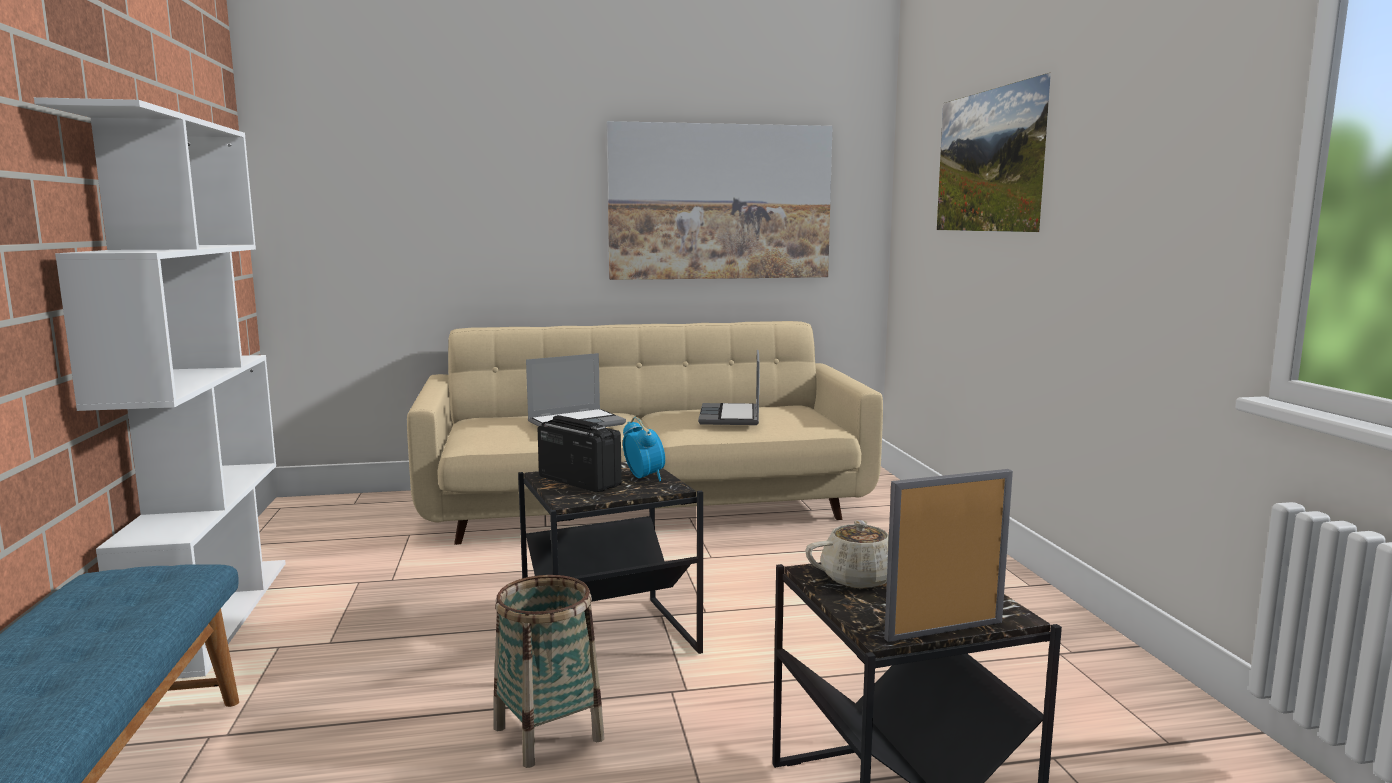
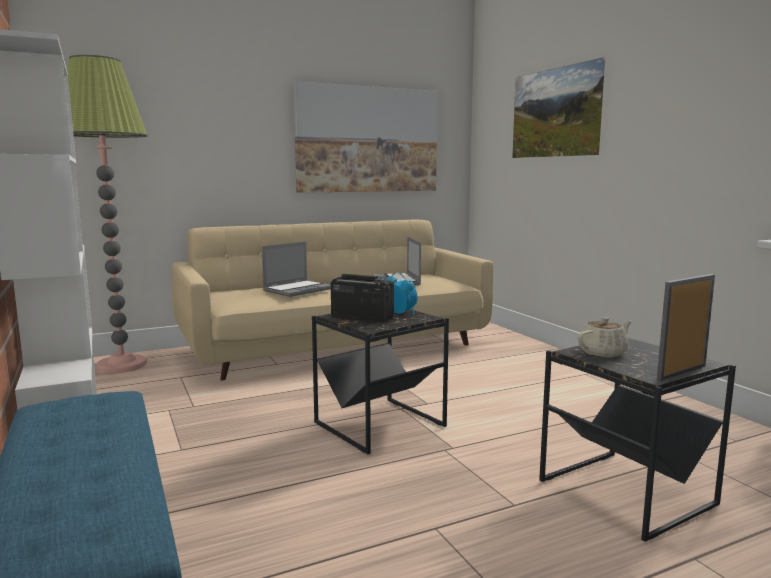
camera: 15 degrees left, 0 degrees up
basket [494,575,605,768] -> none
none -> floor lamp [67,55,148,373]

